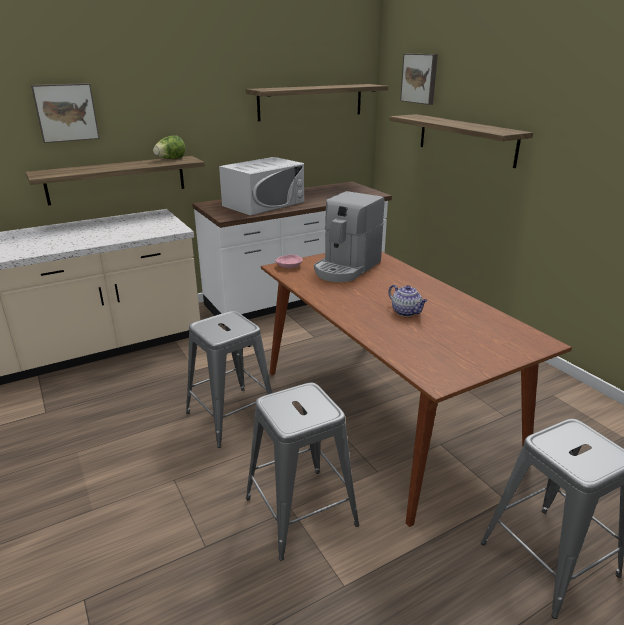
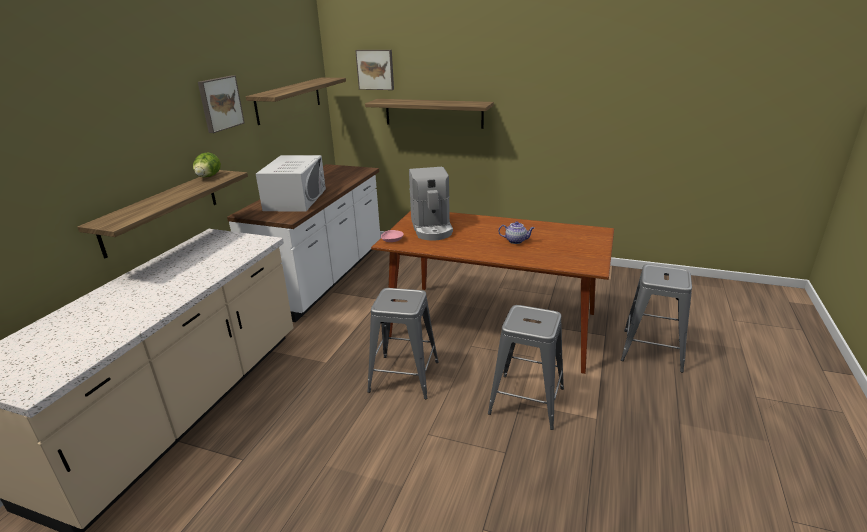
camera: 40 degrees left, 0 degrees up
picture [31,83,100,143] -> picture moved to [198,76,245,133]

